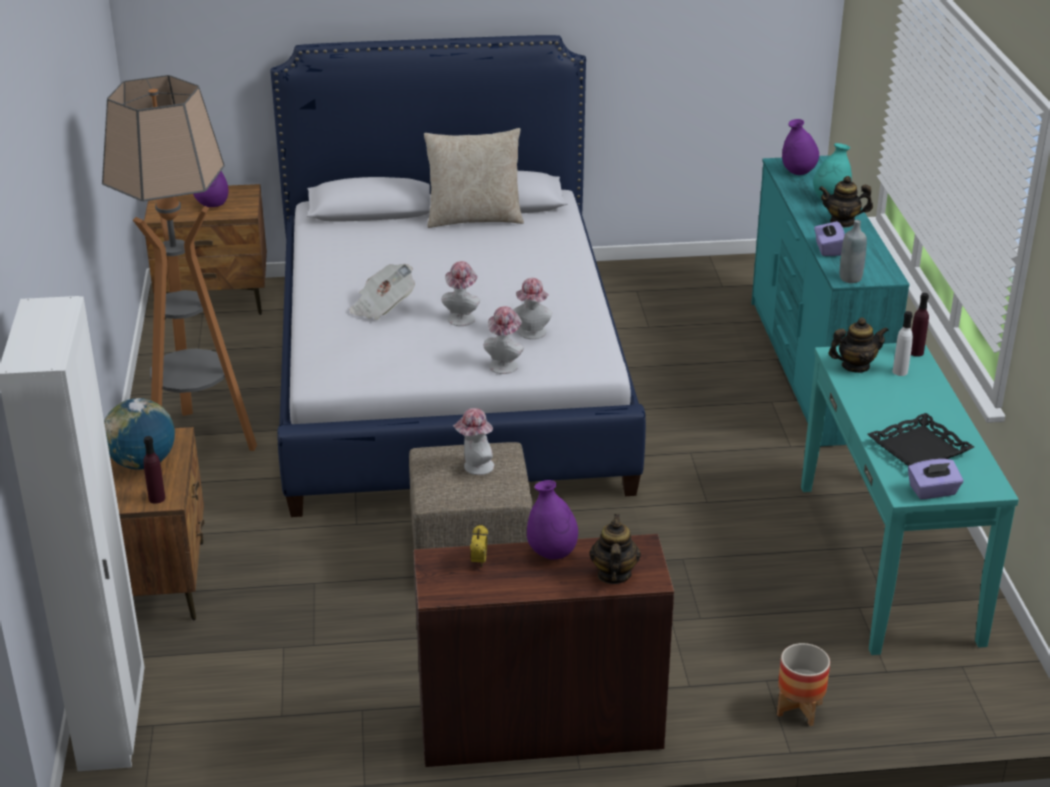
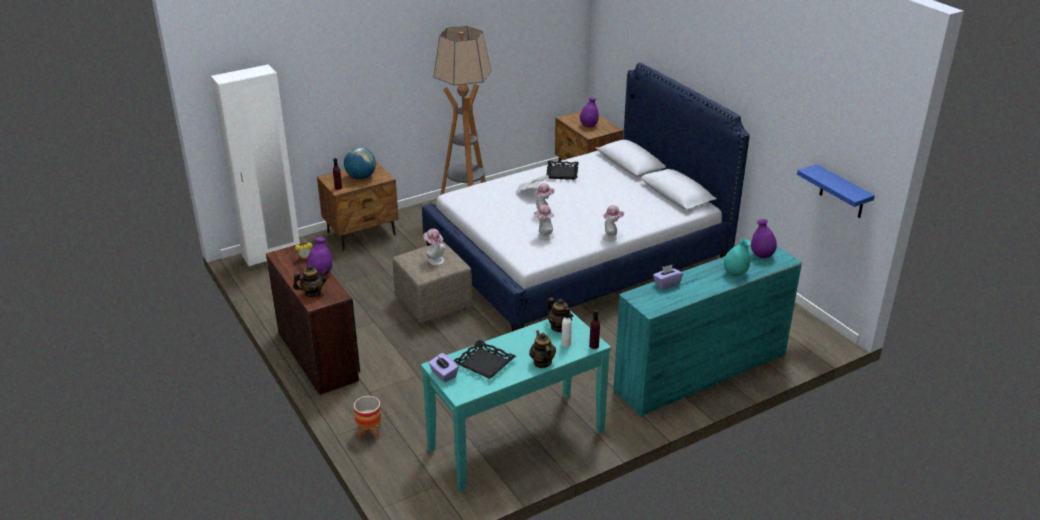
camera: 65 degrees right, 0 degrees up
beige pillow [424,128,524,228] -> none
hat [483,306,524,374] -> hat moved to [601,205,624,241]
teapot [819,176,873,227] -> teapot moved to [529,330,556,368]
grey bottle [840,220,867,283] -> none
none -> black tray [546,161,579,180]
none -> blue shelf [797,164,875,218]

